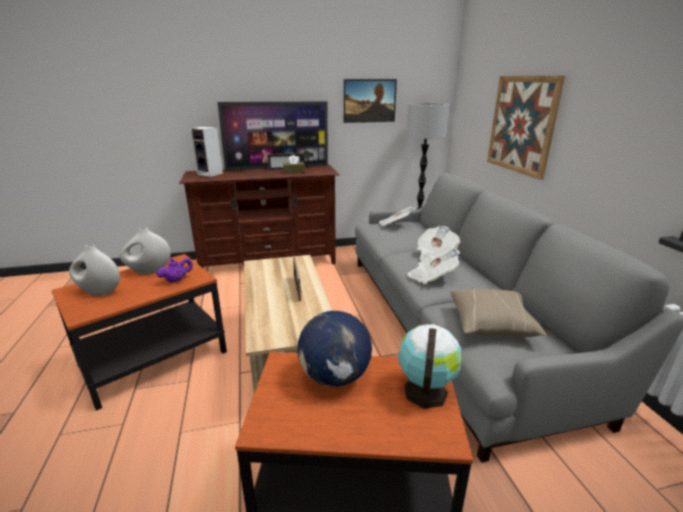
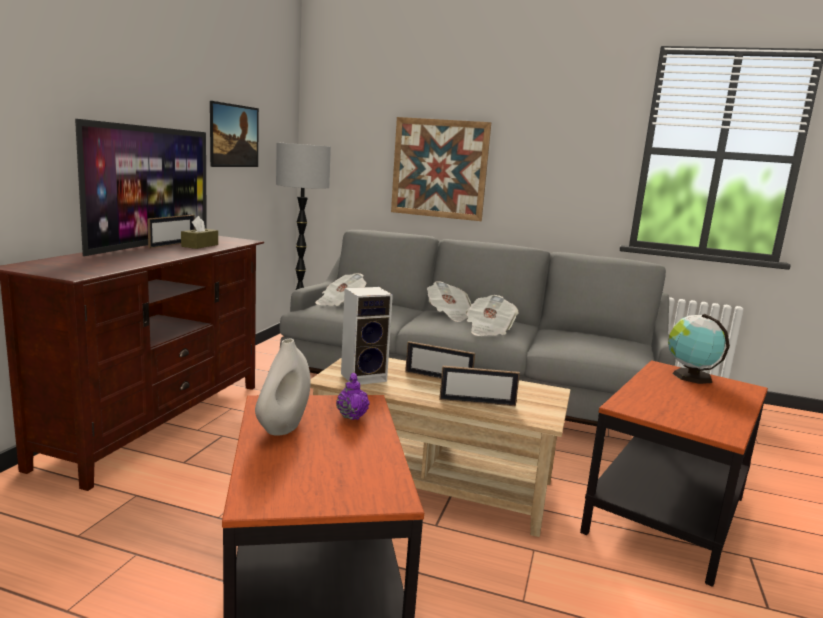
camera: 60 degrees left, 10 degrees down
white vase [69,244,120,296] -> none
speaker [190,126,223,177] -> speaker moved to [341,287,393,385]
globe [298,311,372,387] -> none
beige pillow [450,288,547,337] -> none
none -> picture frame [439,365,520,406]

